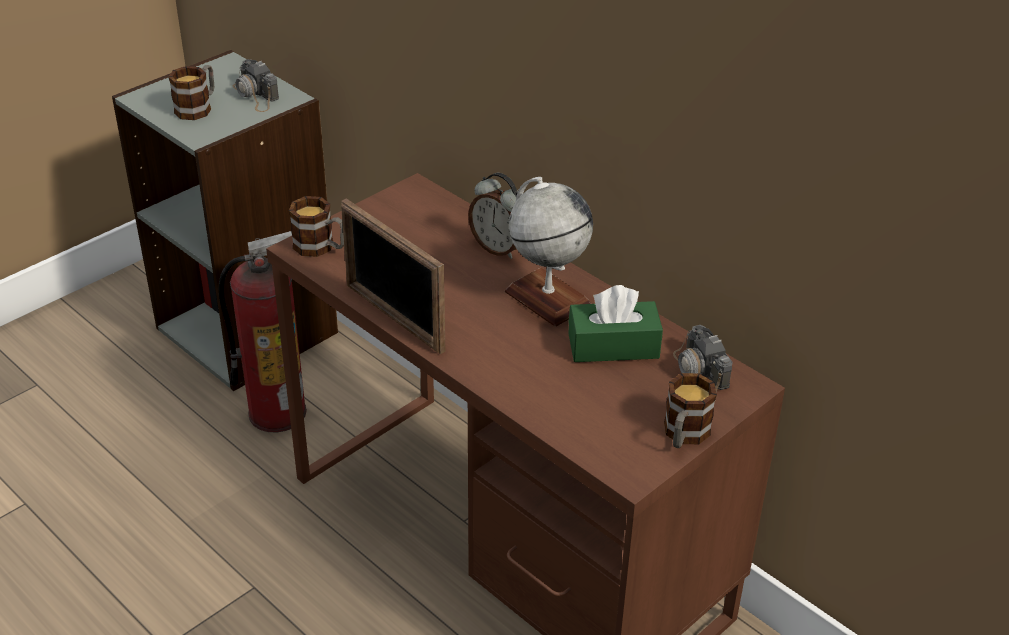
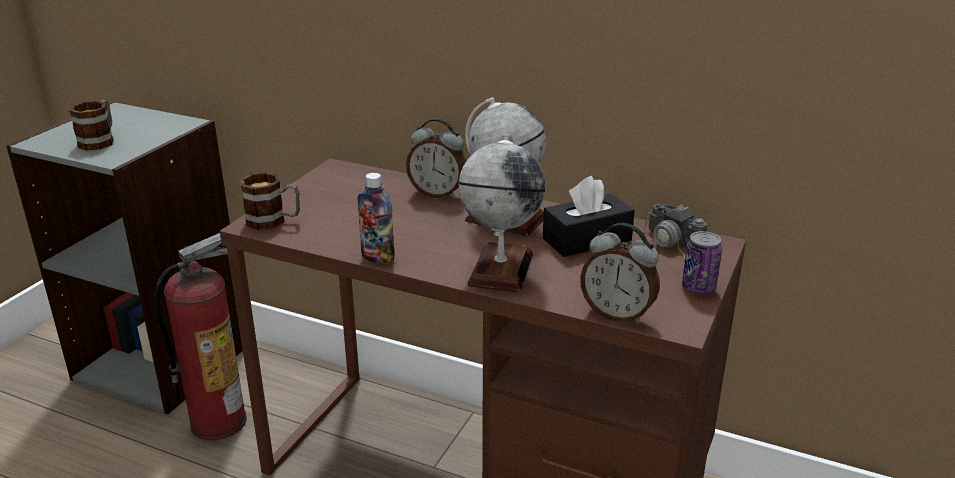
camera: 20 degrees left, 10 degrees down
camera [233,59,279,112] -> none
picture frame [341,198,445,354] -> bottle [357,173,395,263]
green tissue box [568,285,663,362] -> black tissue box [543,176,635,257]
mug [664,373,717,448] -> can [682,231,722,295]
none -> globe [459,134,545,292]
none -> alarm clock [580,223,660,324]

